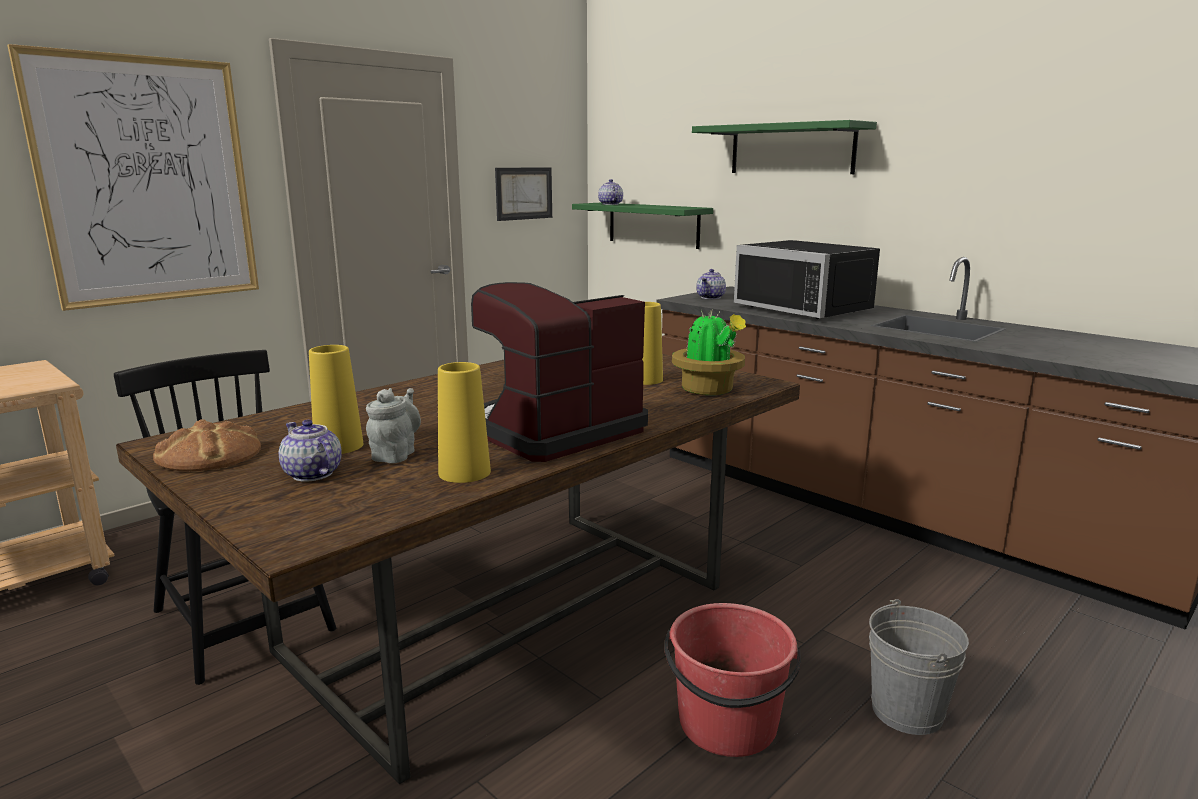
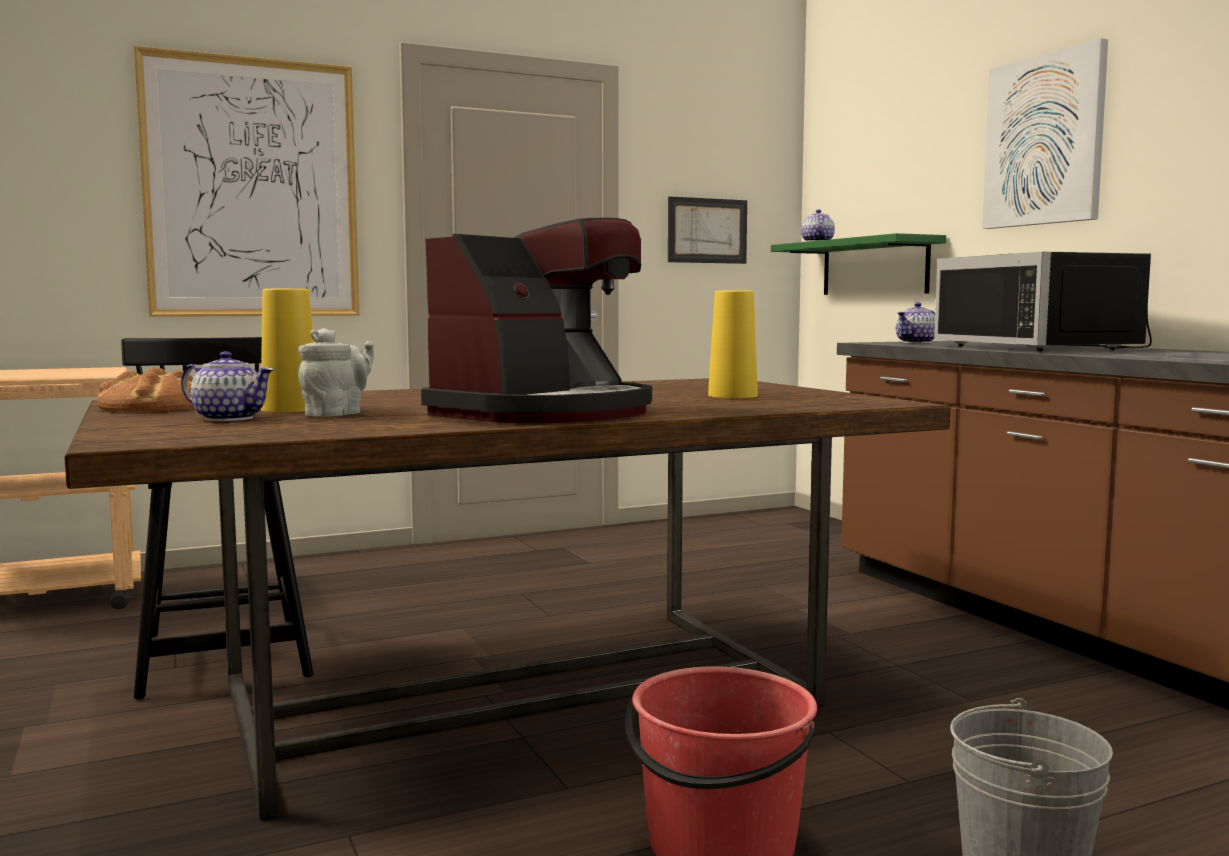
camera: 20 degrees right, 10 degrees down
teapot [279,420,342,482] -> teapot turned 135 degrees clockwise [181,351,274,421]
yellow vase [438,362,491,483] -> none
coffee machine [471,282,648,462] -> coffee machine turned 150 degrees clockwise [421,217,652,423]
potted plant [672,308,746,395] -> none
green shelf [692,120,877,174] -> picture [982,38,1108,229]

